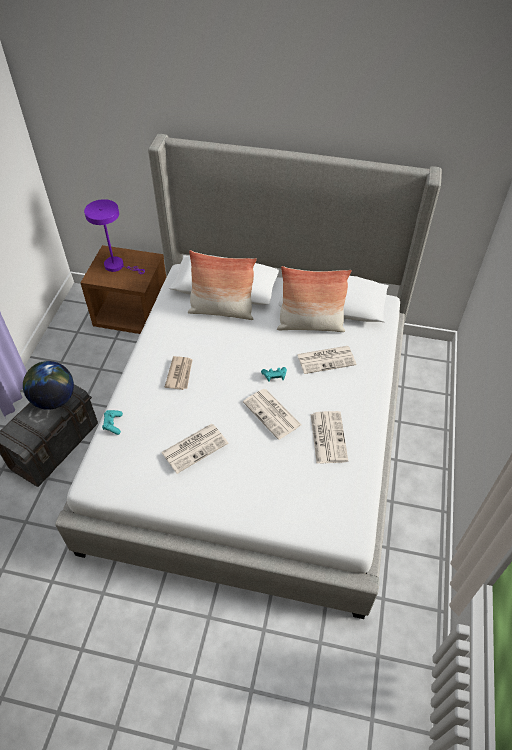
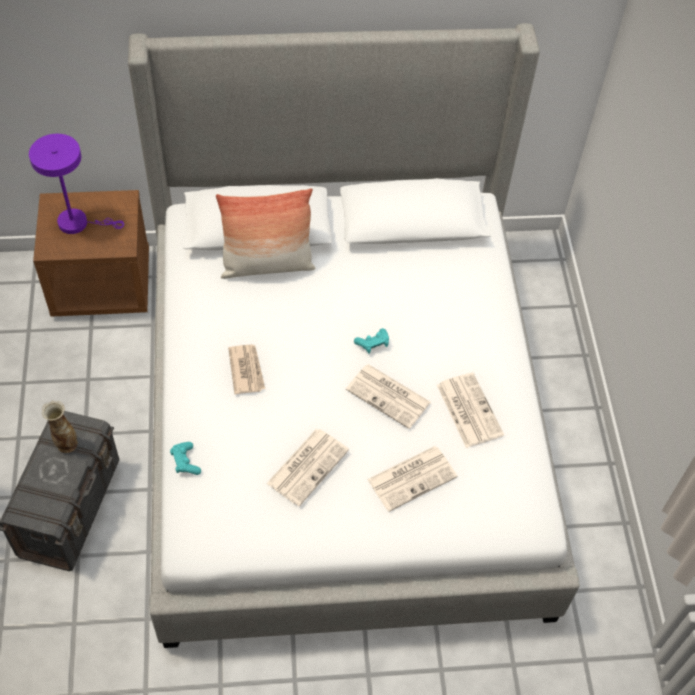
camera: 20 degrees left, 5 degrees up
globe [23,361,74,410] -> vase [42,401,78,453]
pillow [277,266,352,332] -> none
newspaper [297,346,356,374] -> newspaper moved to [367,446,457,512]

